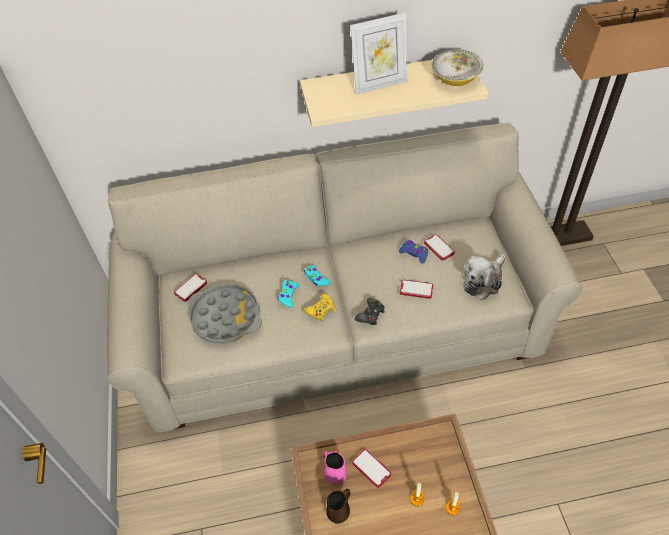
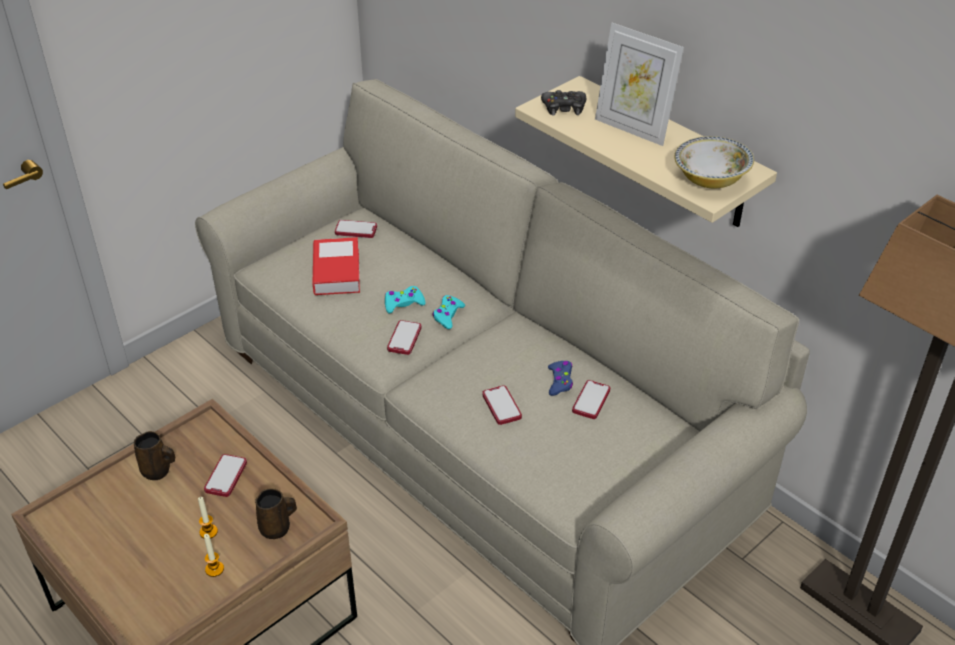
camera: 55 degrees right, 10 degrees down
grey tray [188,284,262,344] -> book [312,237,360,295]
yellow game controller [304,294,336,321] -> phone [387,320,422,355]
pink mug [323,451,347,484] -> none
black game controller [355,298,385,325] -> black game controller moved to [541,90,586,116]
plush toy [464,254,507,301] -> none
none -> brown mug [255,488,297,539]

